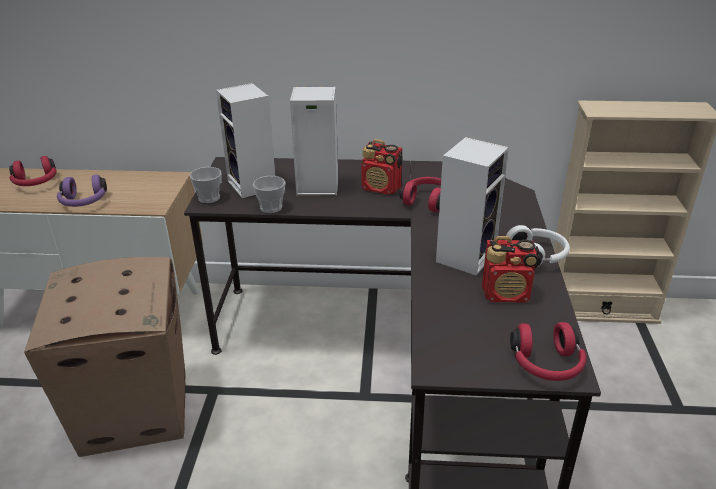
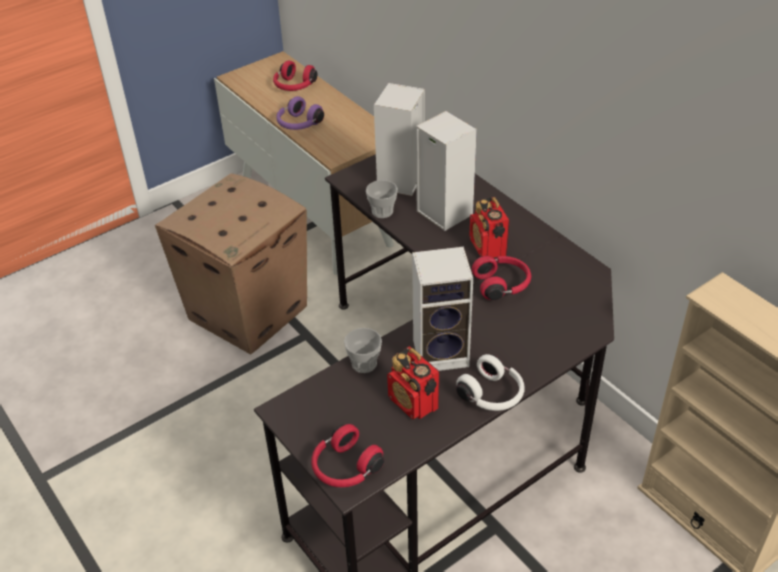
camera: 50 degrees right, 10 degrees up
cup [190,167,222,203] -> cup moved to [344,328,382,373]

